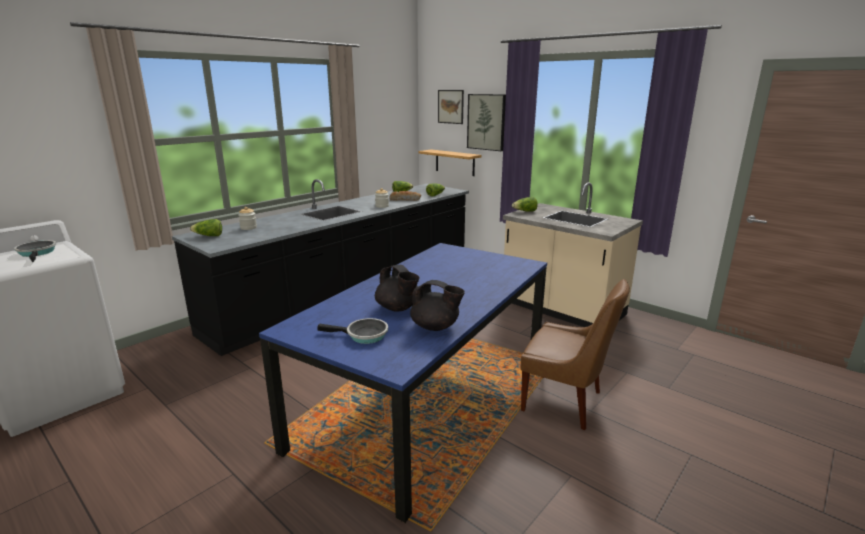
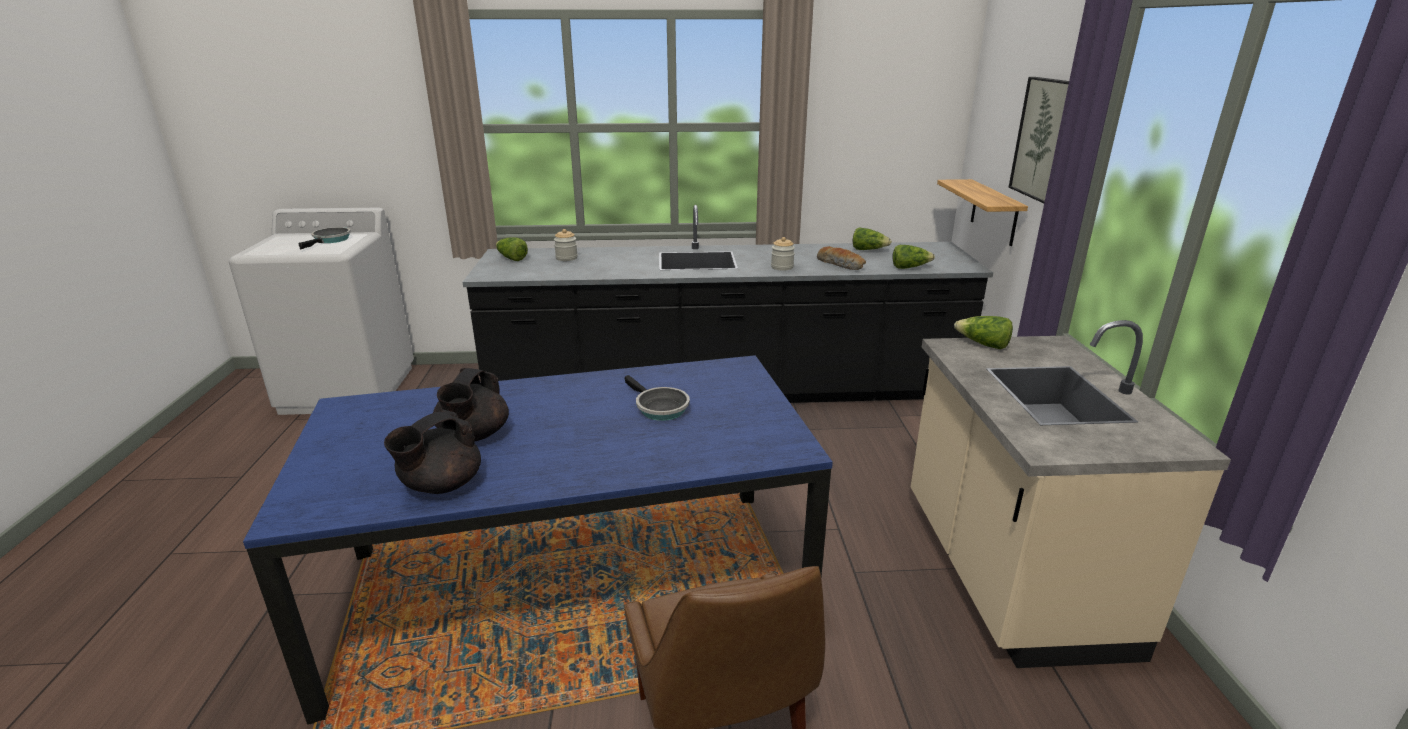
camera: 45 degrees right, 5 degrees up
frying pan [317,318,388,344] -> frying pan moved to [624,375,690,421]
black teapot [410,280,465,331] -> black teapot turned 60 degrees clockwise [384,409,481,494]
picture [438,90,464,124] -> none

